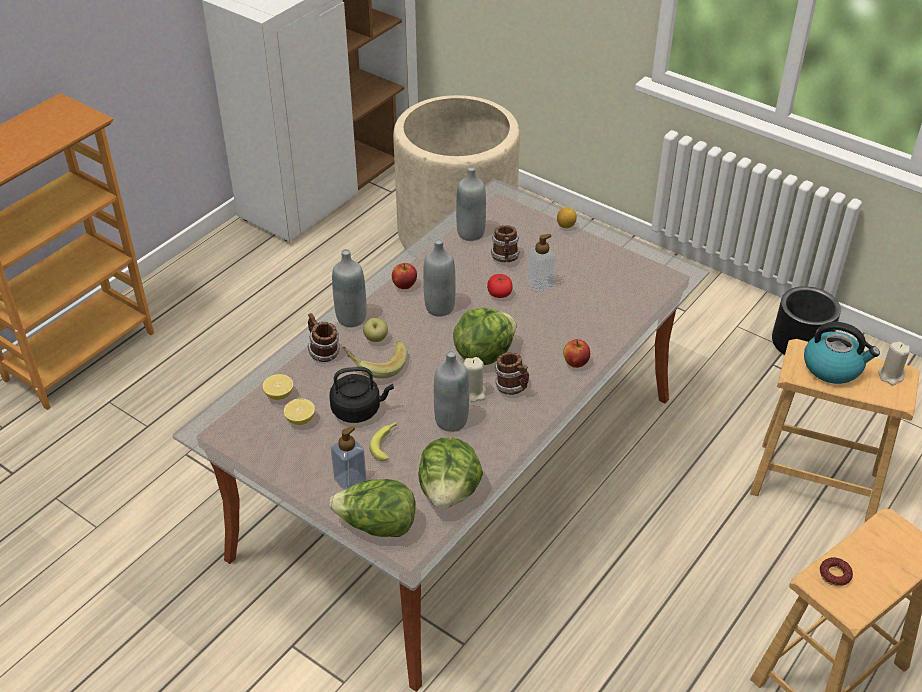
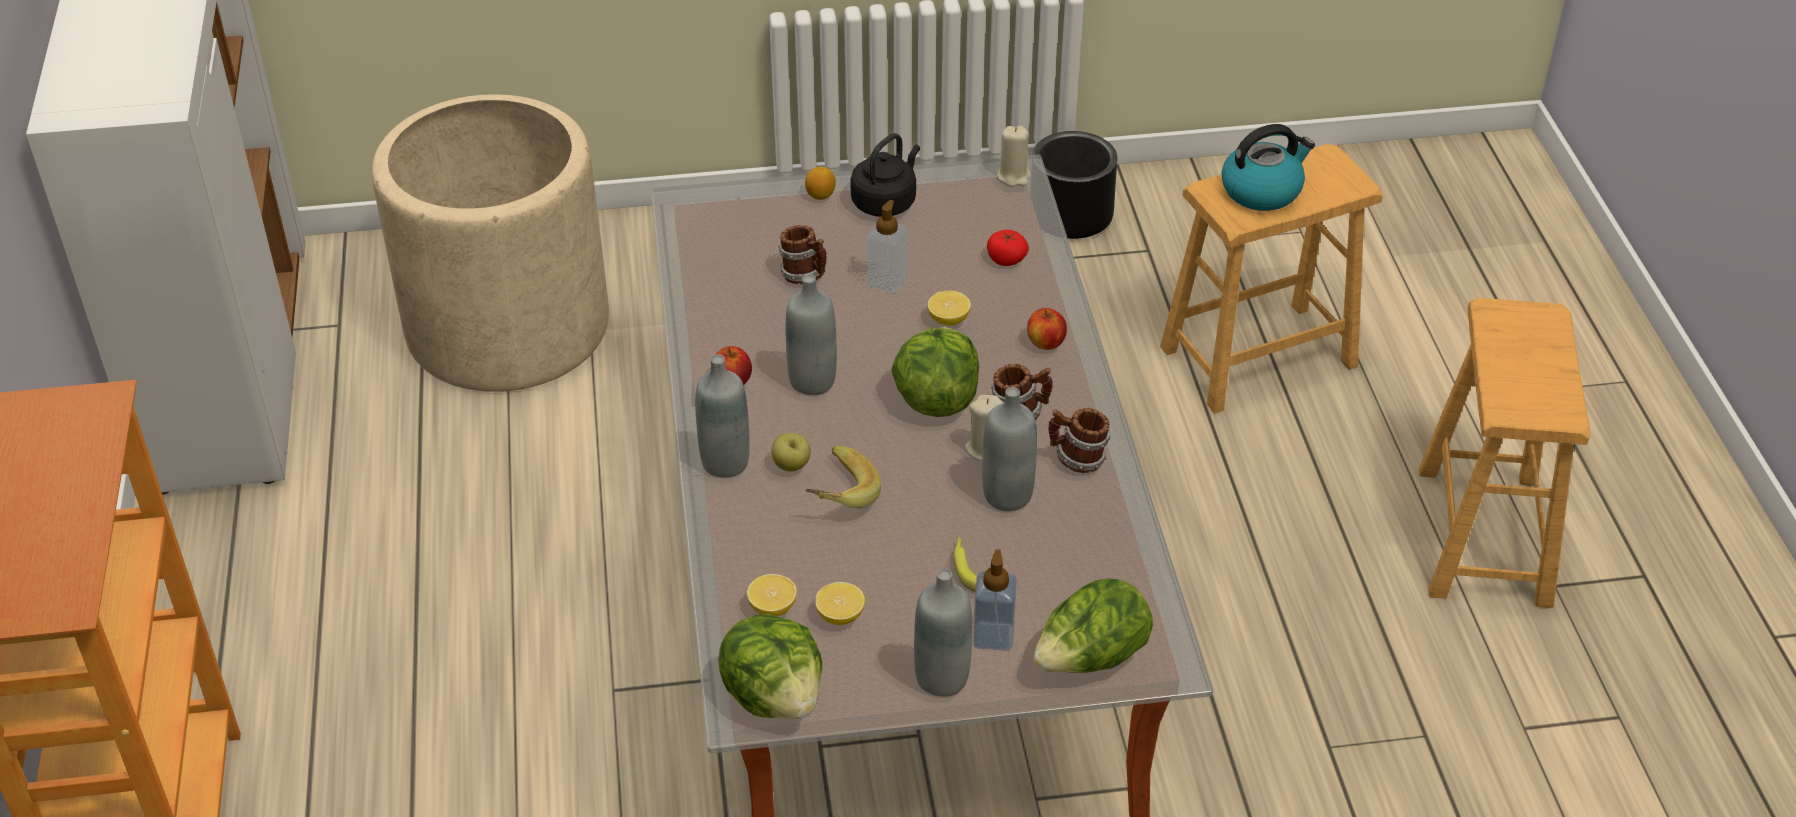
camera: 45 degrees left, 0 degrees up
mug [307,313,340,362] -> mug moved to [1049,408,1111,473]
black kettle [329,367,394,423] -> black kettle moved to [850,133,920,217]
lettuce [419,437,483,509] -> lettuce moved to [718,613,822,719]
grey bottle [456,166,486,241] -> grey bottle moved to [914,569,972,697]
tomato [487,274,513,298] -> tomato moved to [987,230,1029,266]
donut [820,557,853,586] -> none
beige candle [878,342,910,386] -> beige candle moved to [997,126,1031,187]
none -> lemon [927,291,971,326]

